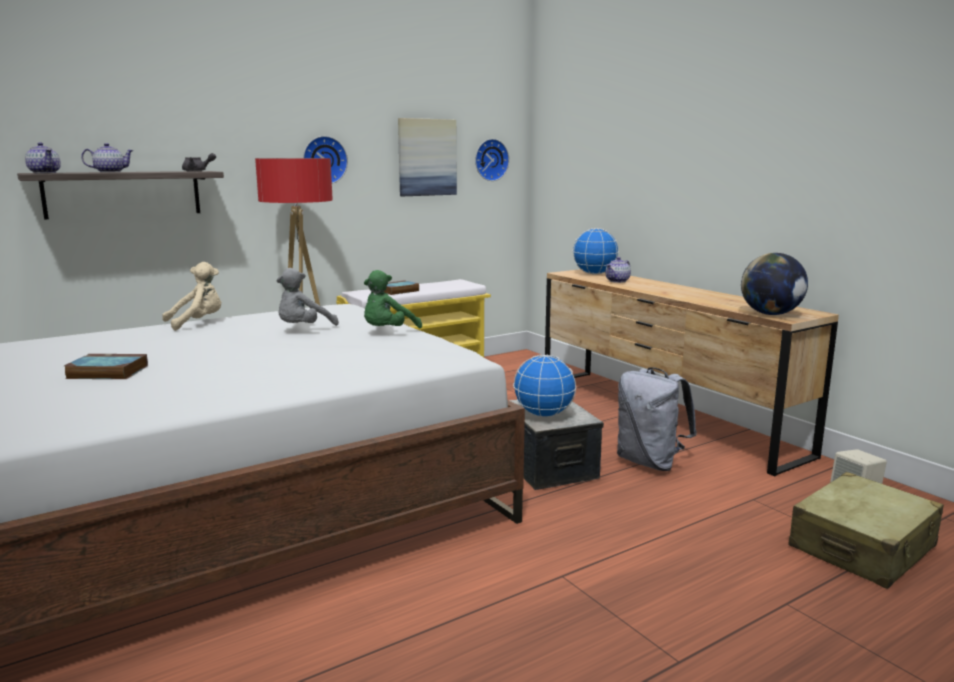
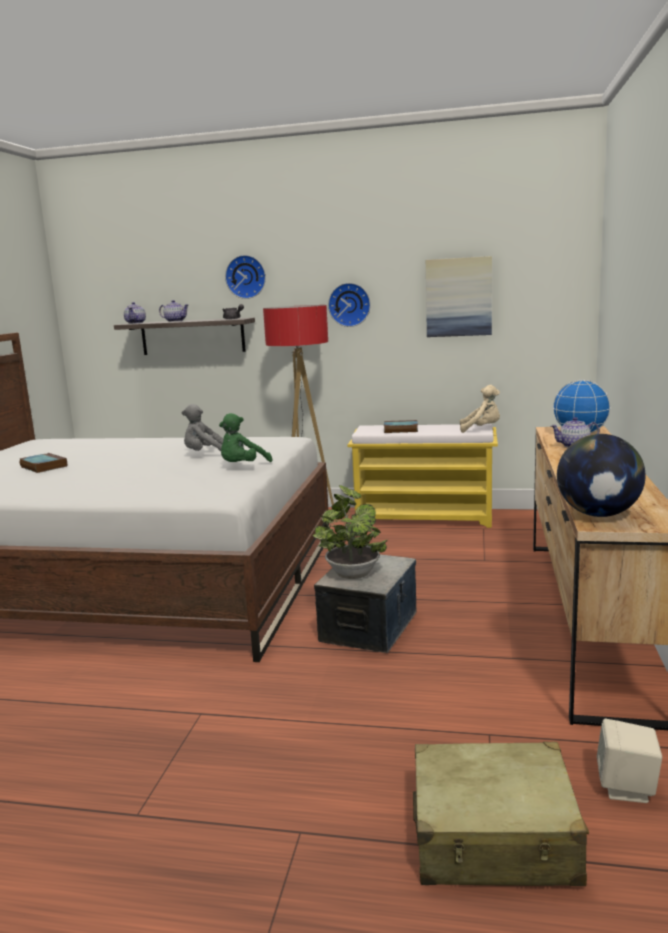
camera: 45 degrees right, 0 degrees up
beige plush toy [162,262,221,331] -> beige plush toy moved to [460,385,500,433]
green plush toy [364,270,422,329] -> green plush toy turned 45 degrees counterclockwise [219,413,272,462]
wall clock [475,139,509,181] -> wall clock moved to [225,255,266,299]
globe [513,355,576,417] -> potted plant [312,485,387,579]
grey backpack [617,368,697,471] -> none

